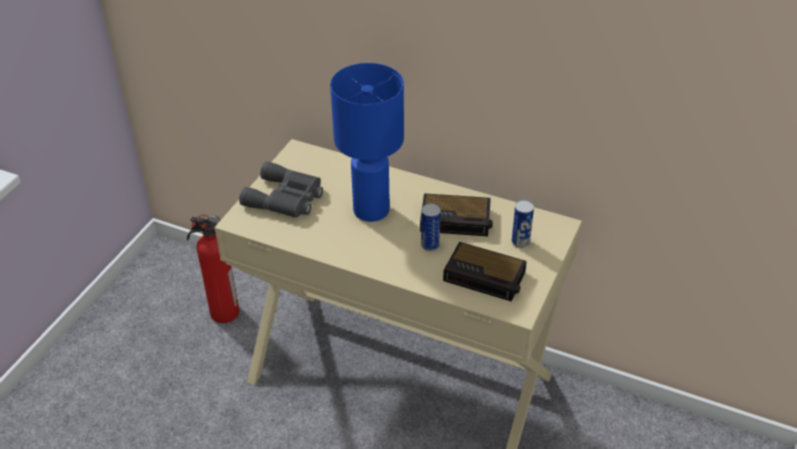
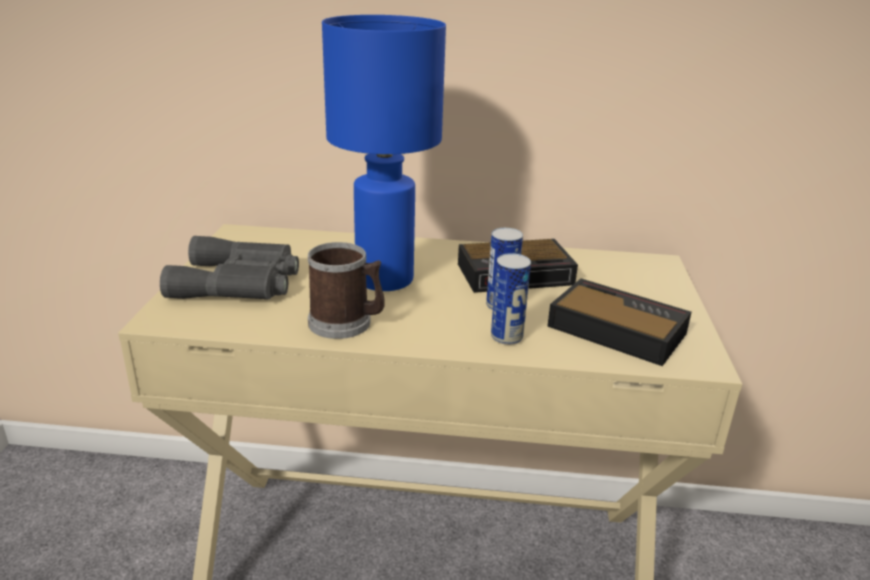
camera: 20 degrees left, 15 degrees down
fire extinguisher [187,215,239,323] -> none
alarm clock [443,242,527,302] -> alarm clock turned 150 degrees counterclockwise [548,279,691,366]
can [511,200,534,248] -> can moved to [491,253,531,345]
none -> mug [308,242,385,339]

